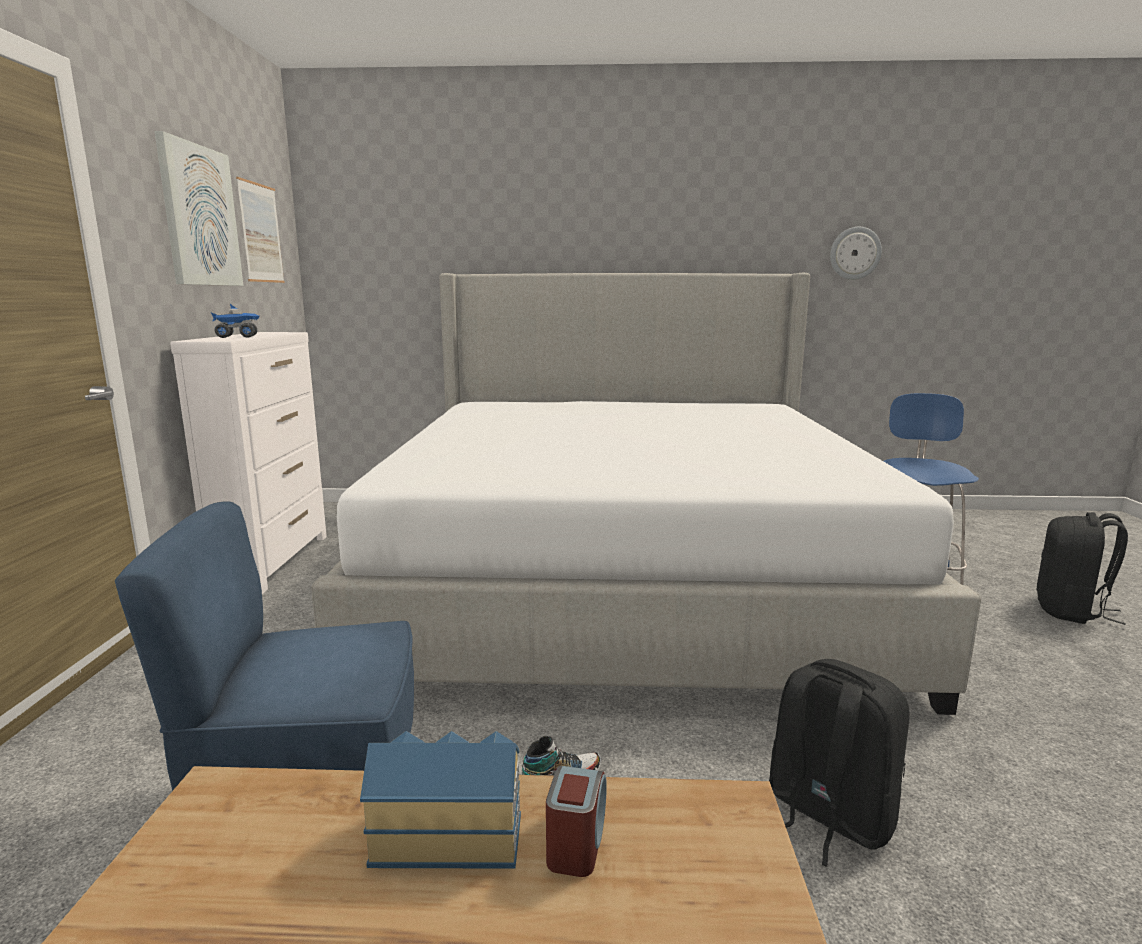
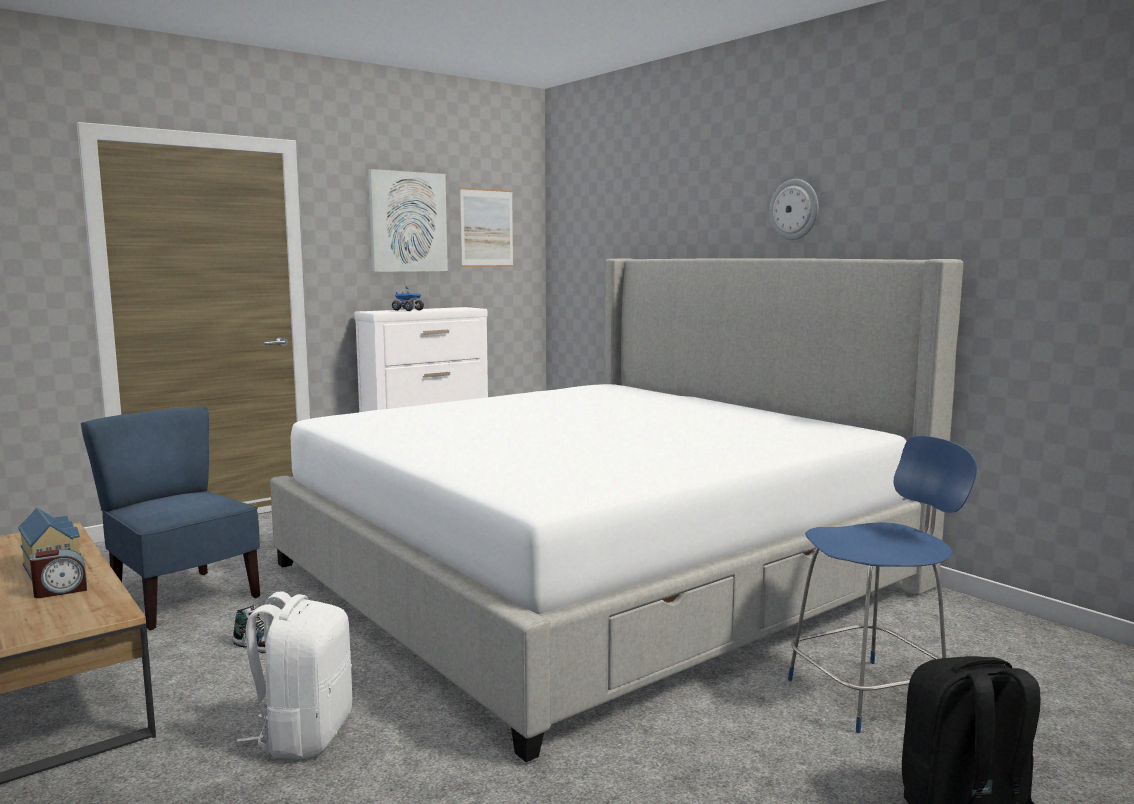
camera: 50 degrees right, 5 degrees down
black backpack [769,659,909,867] -> white backpack [237,592,353,759]
wall clock [830,227,882,280] -> wall clock moved to [769,179,818,240]

